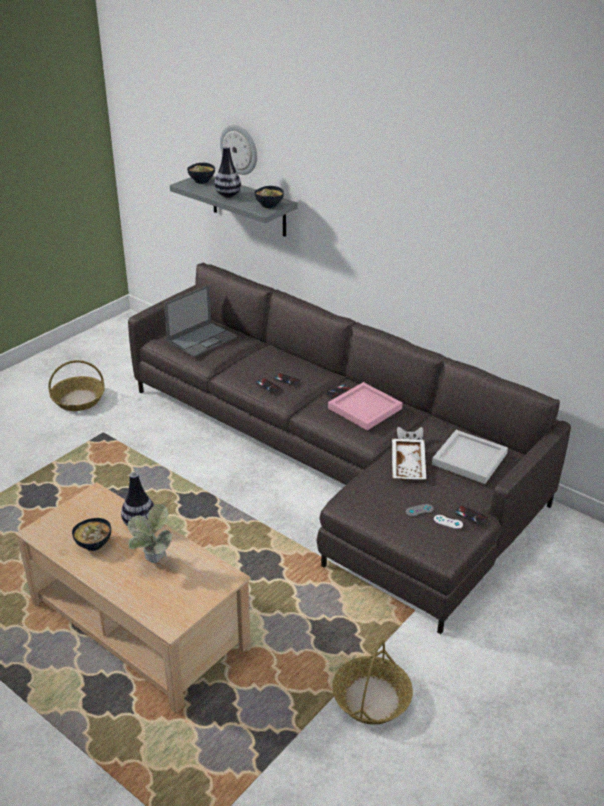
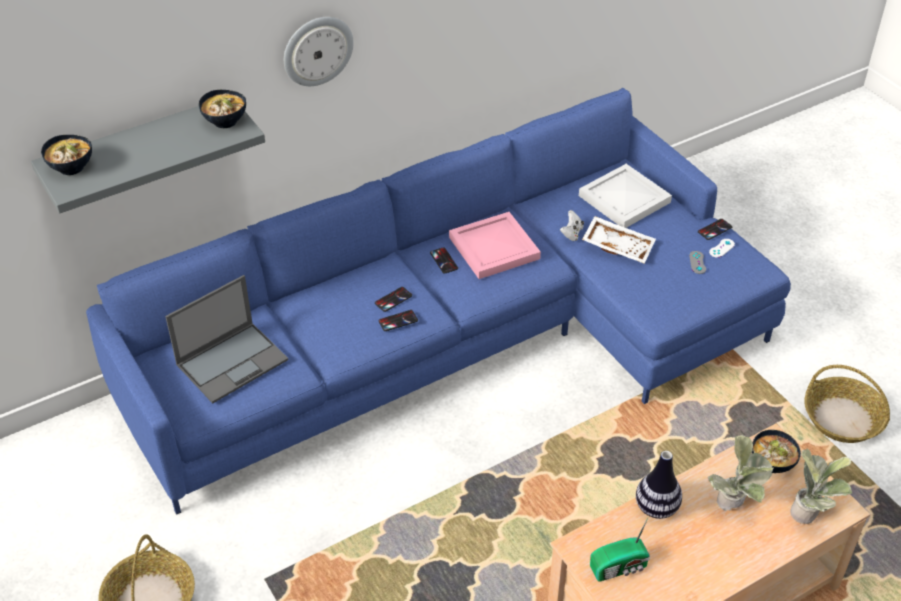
camera: 70 degrees left, 10 degrees up
bowl [72,518,111,551] -> bowl moved to [752,430,801,473]
grey sofa [128,262,571,634] -> blue sofa [86,88,791,515]
laptop [164,285,237,357] -> laptop turned 75 degrees clockwise [165,275,289,404]
vase [214,146,241,198] -> none
wall clock [220,125,257,175] -> wall clock moved to [284,17,354,86]
none -> radio [590,518,650,582]
none -> potted plant [790,448,852,524]

